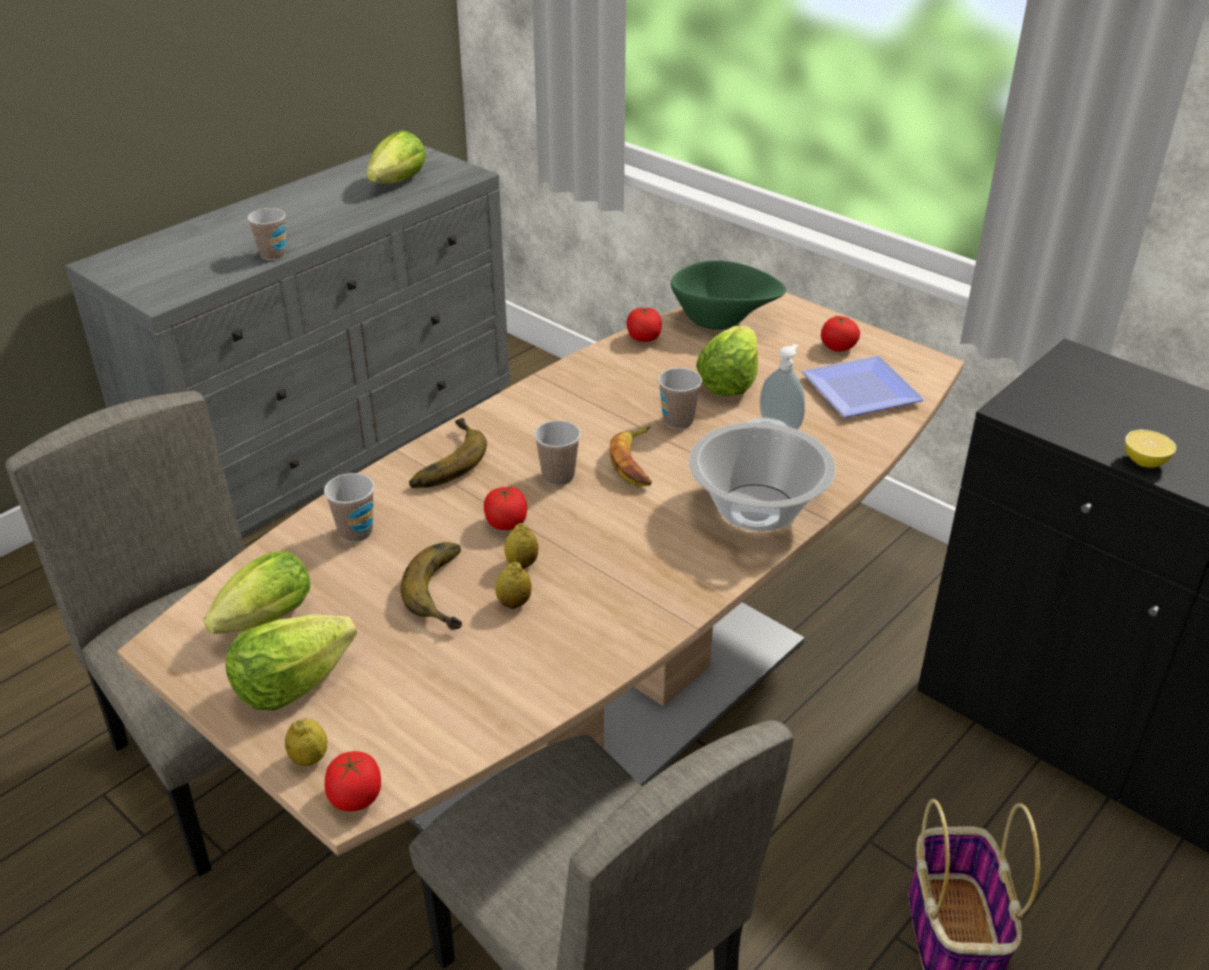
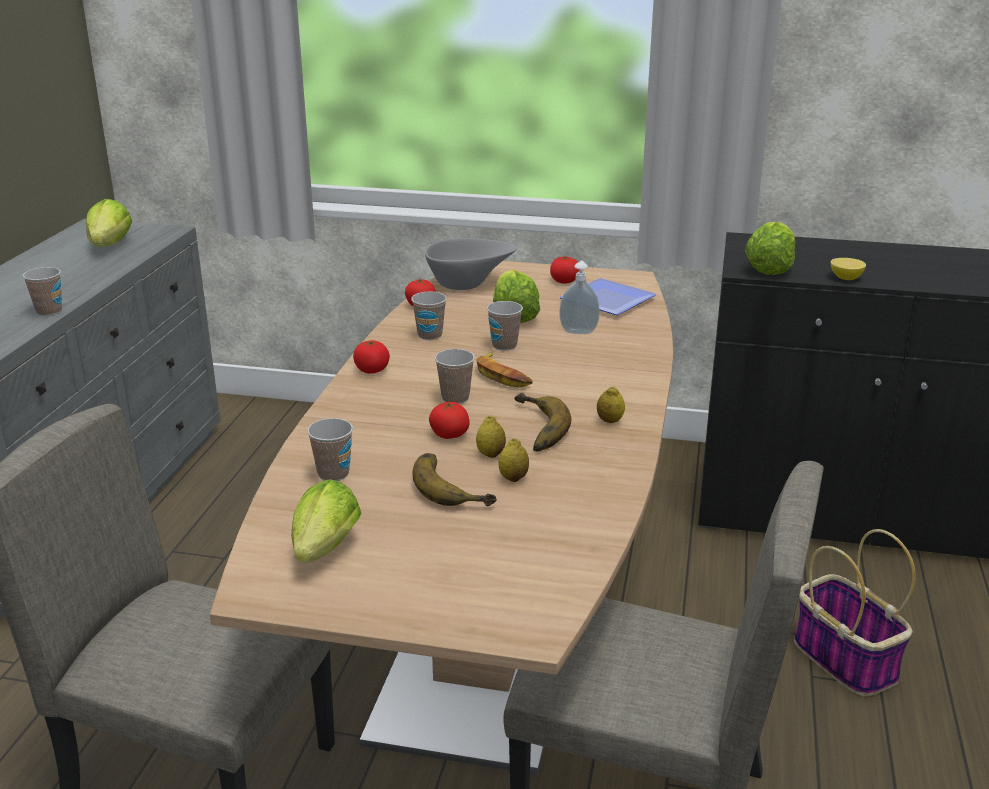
camera: 30 degrees left, 10 degrees down
lettuce [226,614,357,710] -> lettuce moved to [745,222,795,275]
lemon [285,719,327,766] -> lemon moved to [597,387,625,423]
tomato [325,751,381,811] -> tomato moved to [353,340,390,374]
banana [409,418,487,488] -> banana moved to [514,393,571,452]
green bowl [671,260,786,330] -> grey bowl [425,238,517,290]
cooking pot [689,418,836,531] -> none
none -> cup [411,292,447,340]

